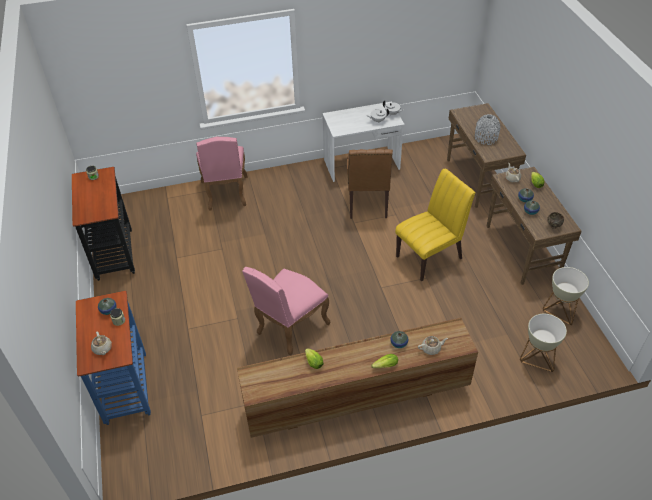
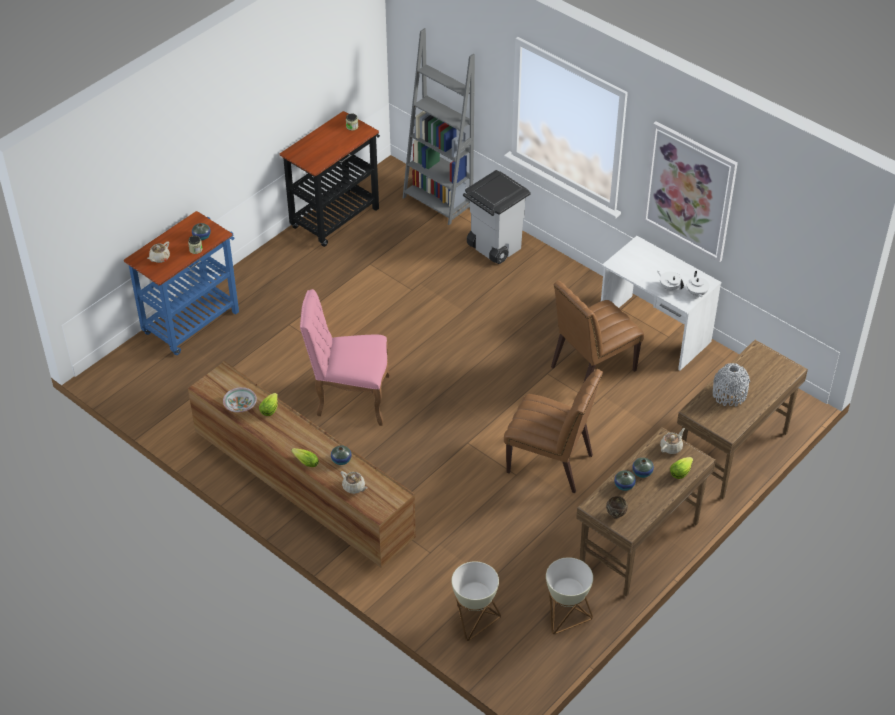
camera: 55 degrees right, 0 degrees up
pink chair [196,137,248,211] -> grey trash can [463,170,531,264]
yellow chair [395,168,476,281] -> brown chair [504,369,603,493]
none -> bowl [223,387,257,412]
none -> grey bookcase [403,28,475,225]
none -> picture [642,121,738,263]

